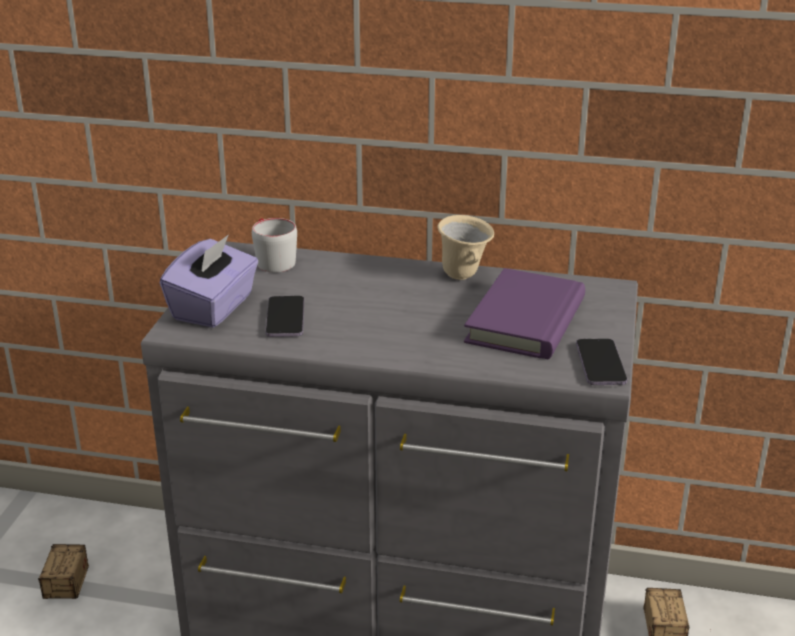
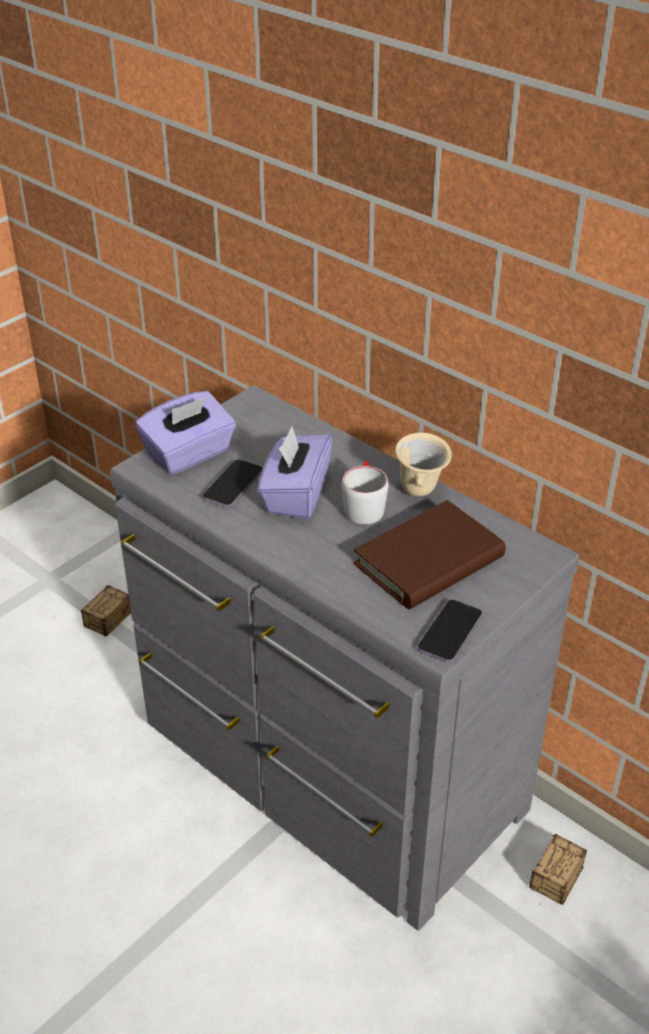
camera: 30 degrees right, 10 degrees up
grey mug [252,218,297,273] -> grey mug moved to [342,461,389,525]
purple book [464,268,585,359] -> brown book [354,500,506,610]
none -> purple tissue box [257,427,333,519]

